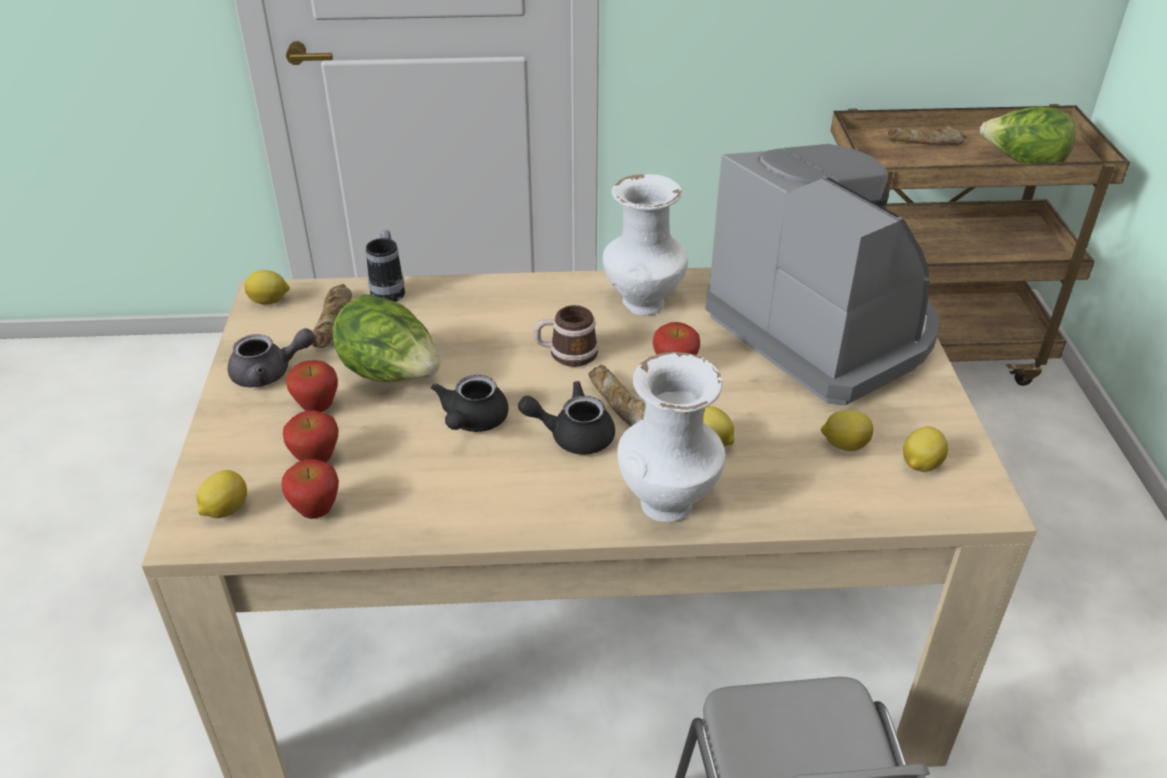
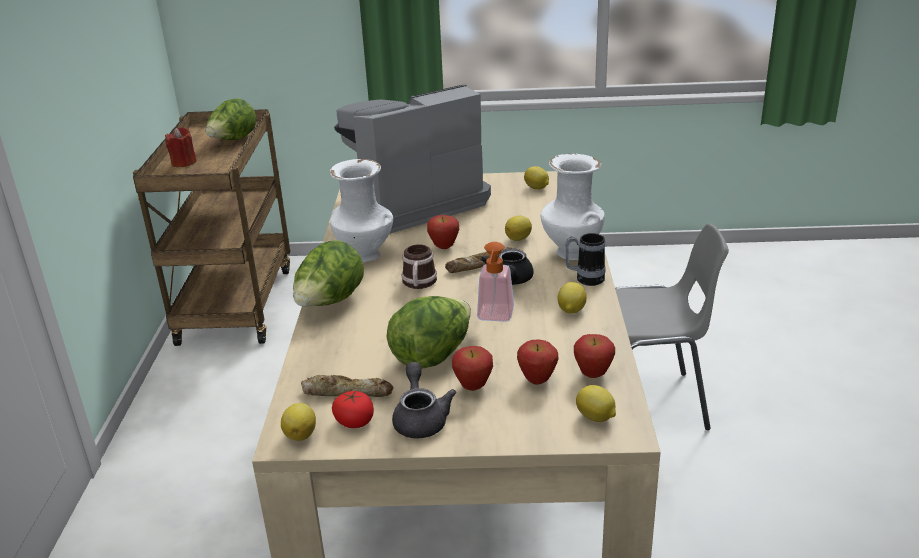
camera: 85 degrees left, 10 degrees down
mug [366,230,405,302] -> mug moved to [565,233,606,286]
black teapot [431,375,509,432] -> soap dispenser [477,242,514,322]
lemon [821,410,873,451] -> lemon moved to [558,282,587,314]
bread [888,125,967,145] -> red candle [165,127,197,167]
none -> lettuce [293,240,364,306]
none -> tomato [332,391,374,428]

